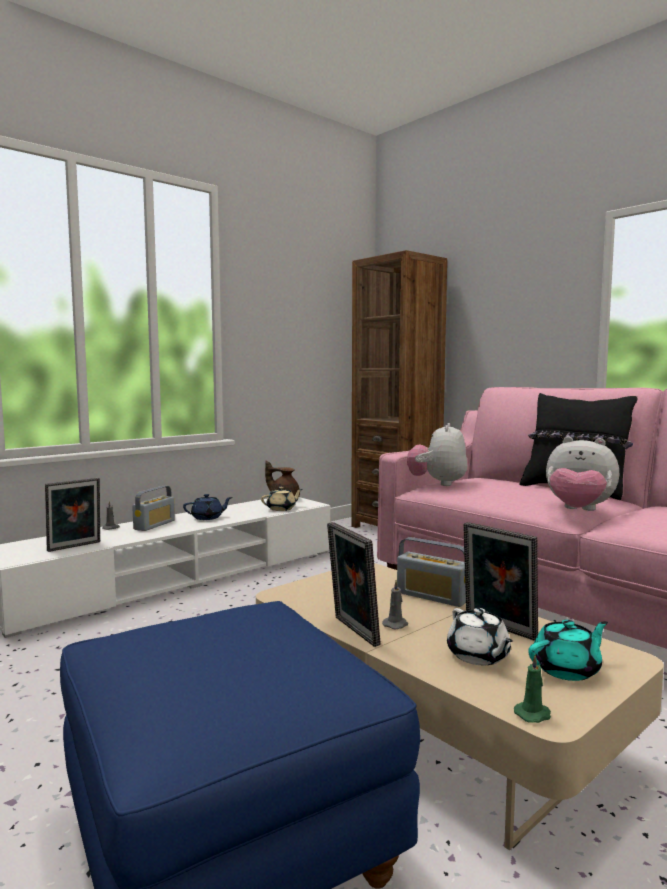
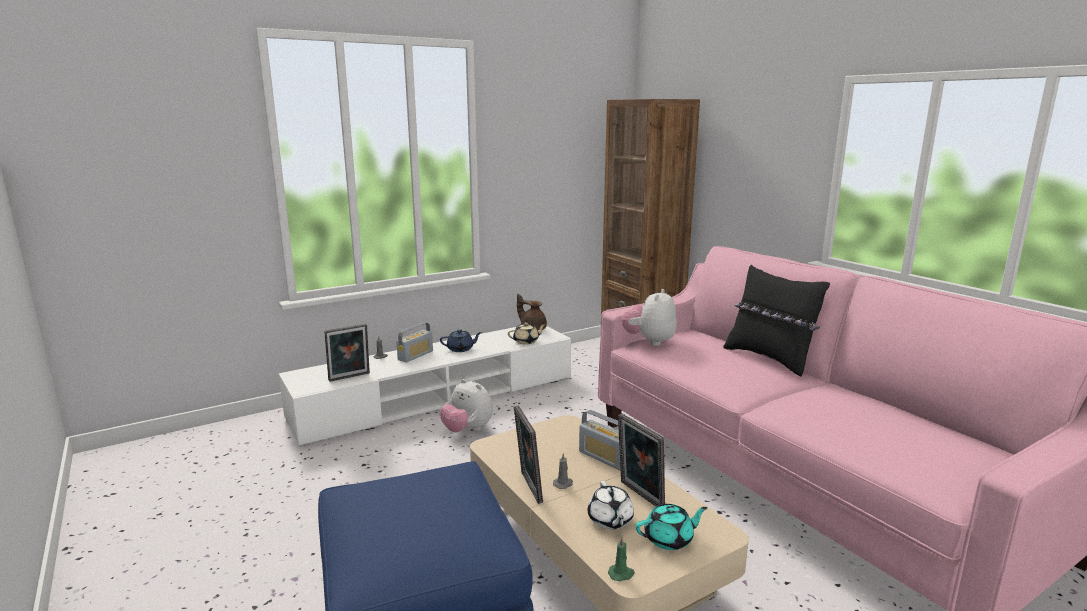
camera: 10 degrees right, 10 degrees up
plush toy [546,437,619,511] -> plush toy moved to [440,379,493,432]

